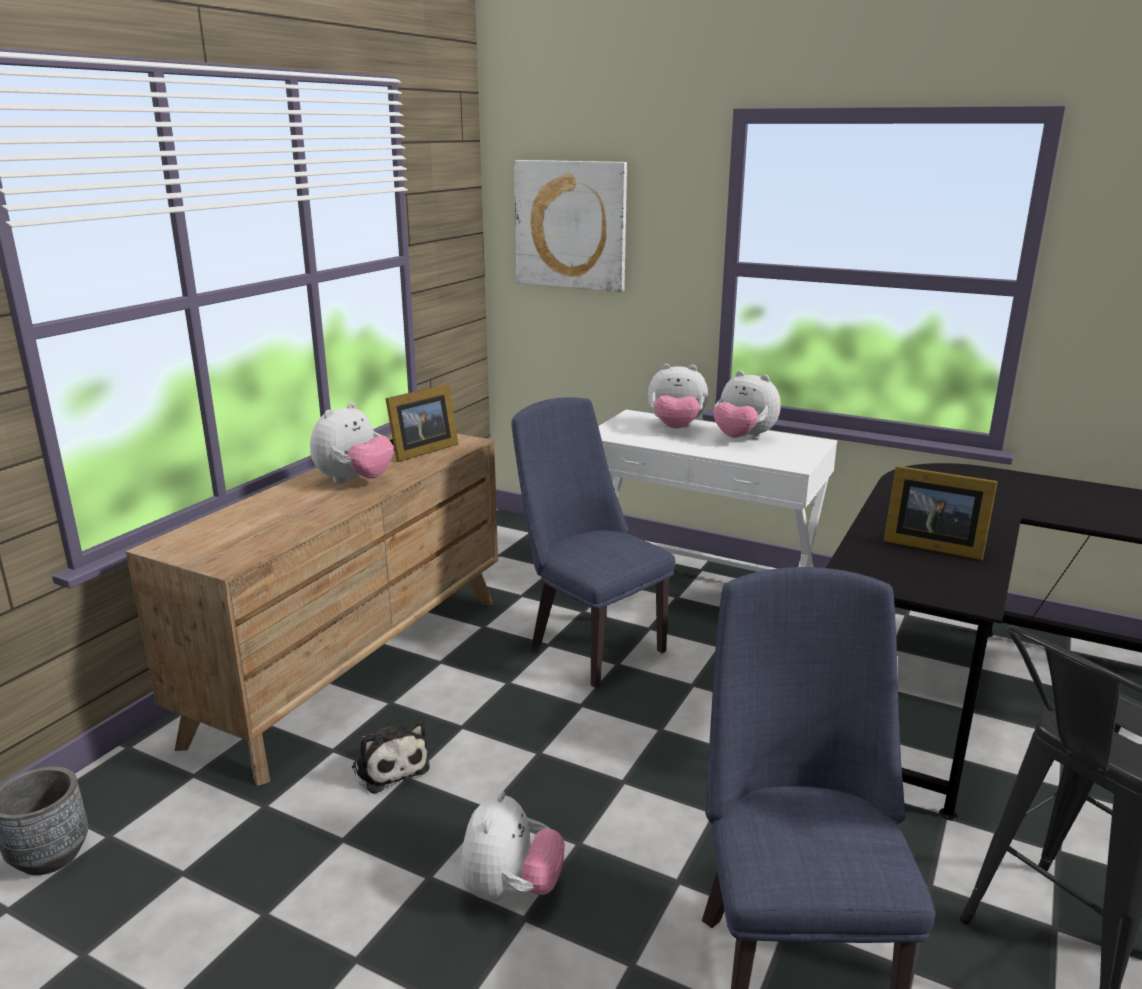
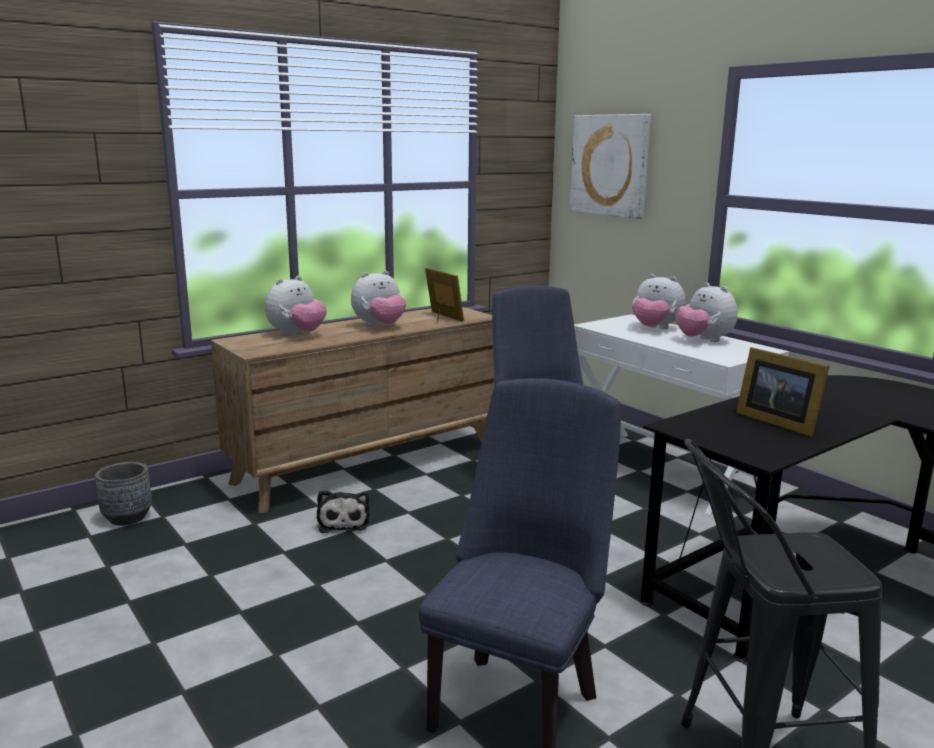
camera: 25 degrees right, 5 degrees down
picture frame [385,384,458,462] -> picture frame turned 105 degrees counterclockwise [425,268,464,322]
plush toy [461,791,565,902] -> plush toy moved to [265,276,327,336]

